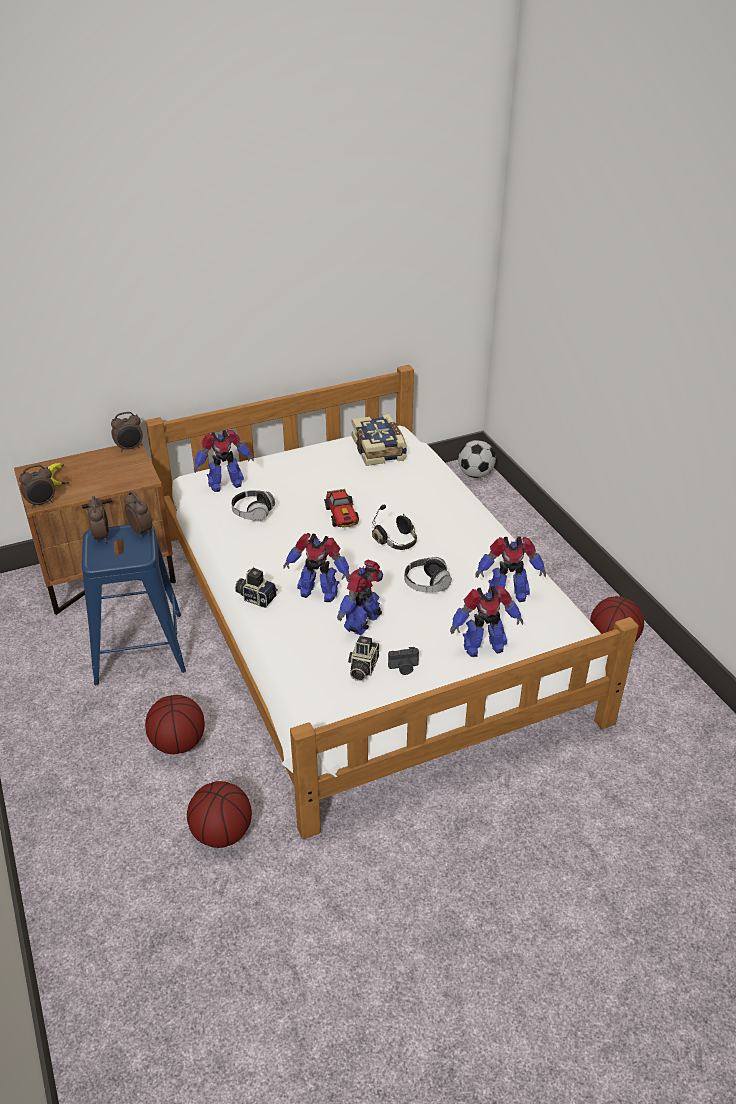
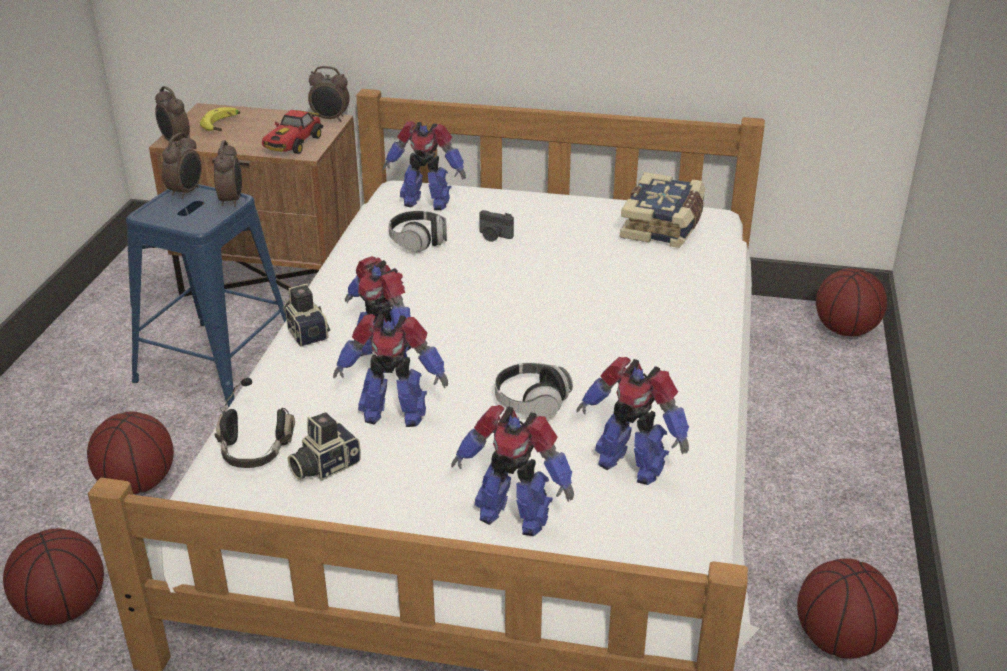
camera: 35 degrees right, 5 degrees down
alarm clock [19,465,55,508] -> alarm clock turned 45 degrees clockwise [155,86,190,147]
toy car [324,489,359,528] -> toy car moved to [262,110,324,154]
toy robot [337,560,383,635] -> toy robot turned 150 degrees counterclockwise [333,314,448,427]
black headphones [372,504,417,550] -> black headphones moved to [214,378,295,468]
camera [388,647,419,675] -> camera moved to [479,210,514,242]
football [458,440,496,478] -> basketball [816,268,887,336]

